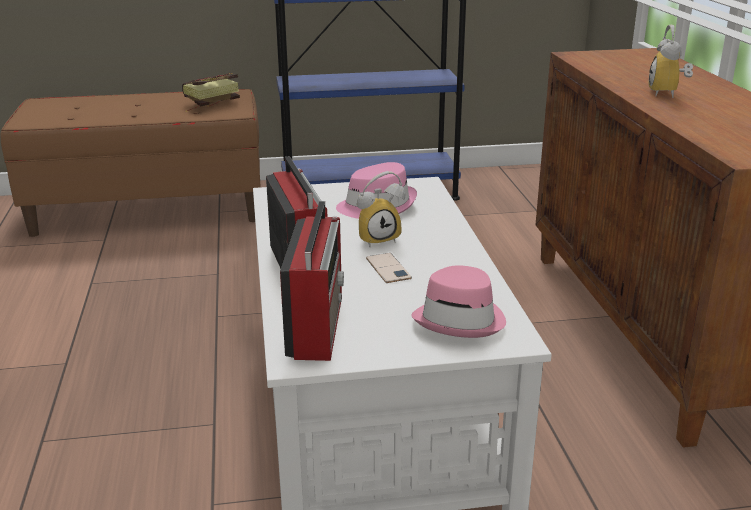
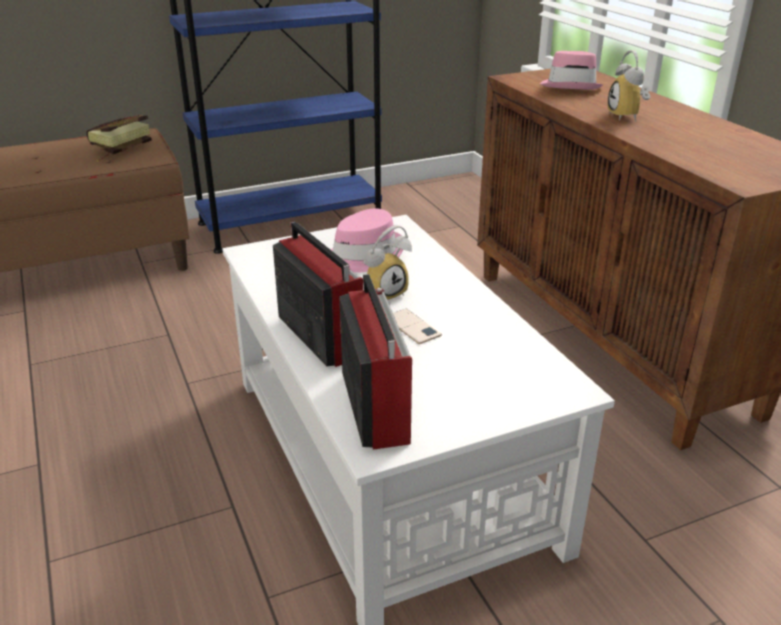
camera: 15 degrees left, 5 degrees up
pink hat [411,265,506,338] -> pink hat moved to [540,51,603,90]

